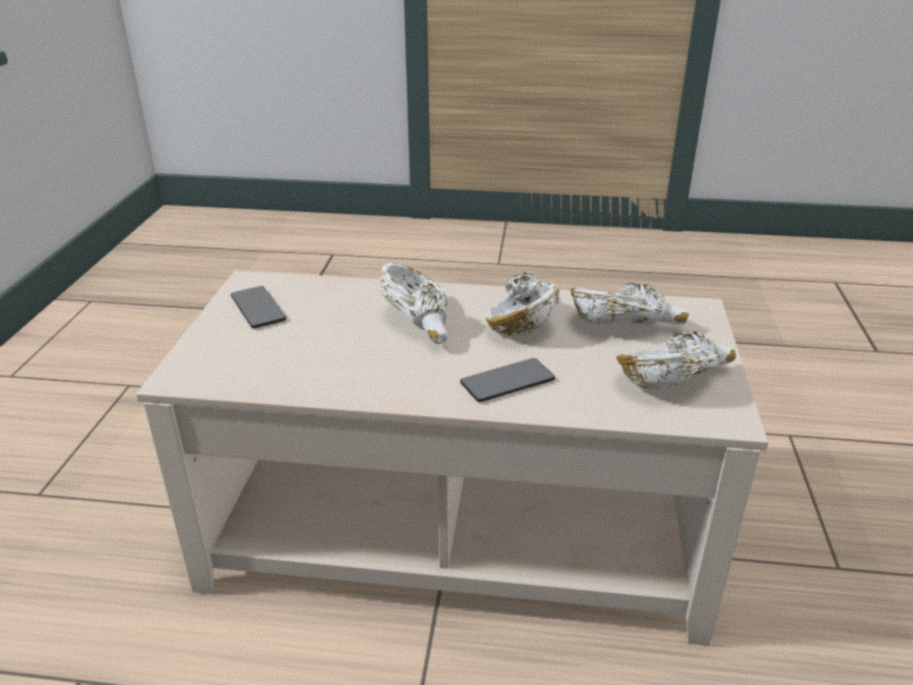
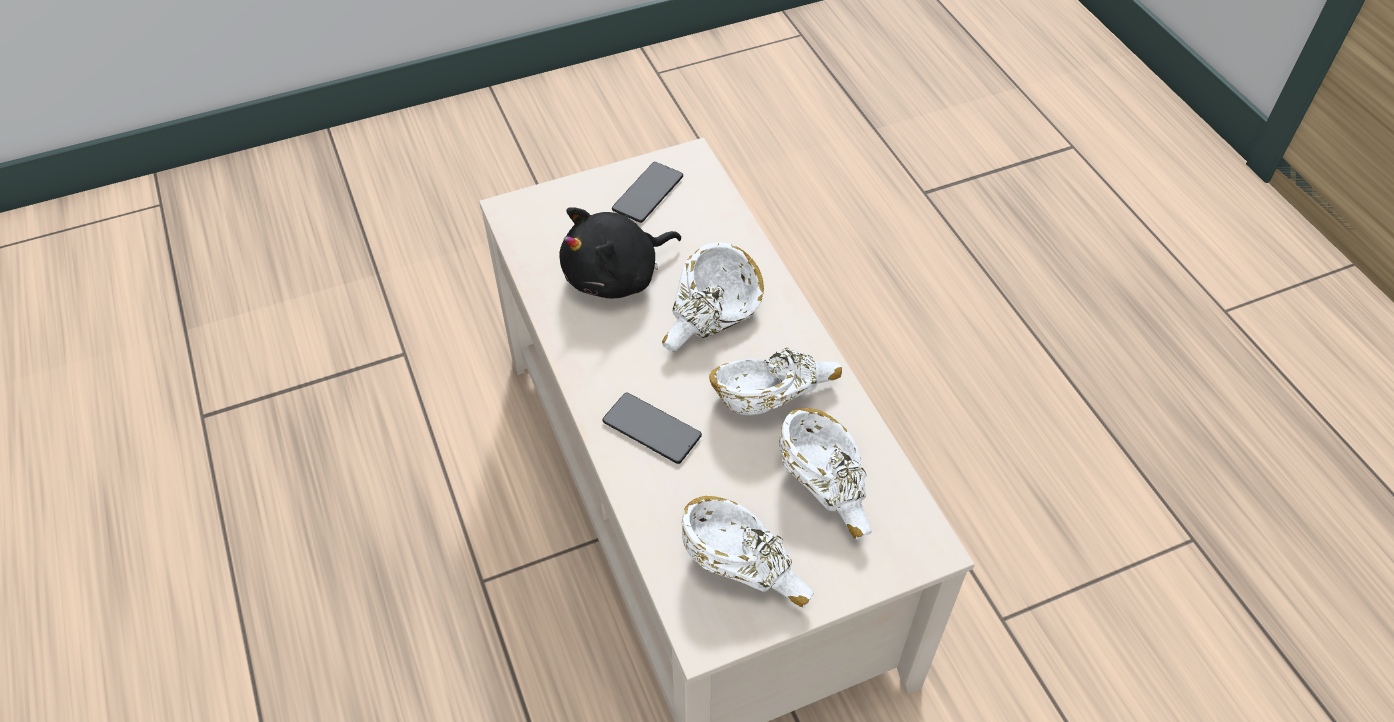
camera: 60 degrees right, 20 degrees up
none -> black plush toy [559,207,681,299]

